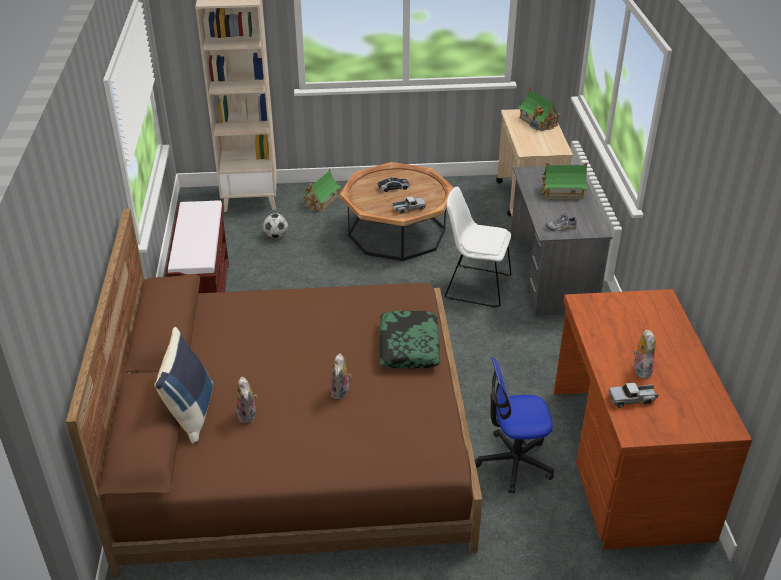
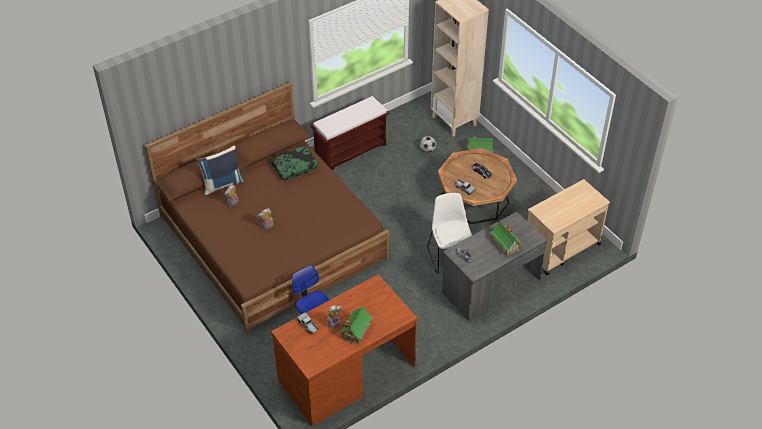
camera: 60 degrees right, 10 degrees up
pillow [380,311,440,368] -> pillow moved to [270,146,319,180]
toy house [517,88,562,131] -> toy house moved to [339,305,373,344]

